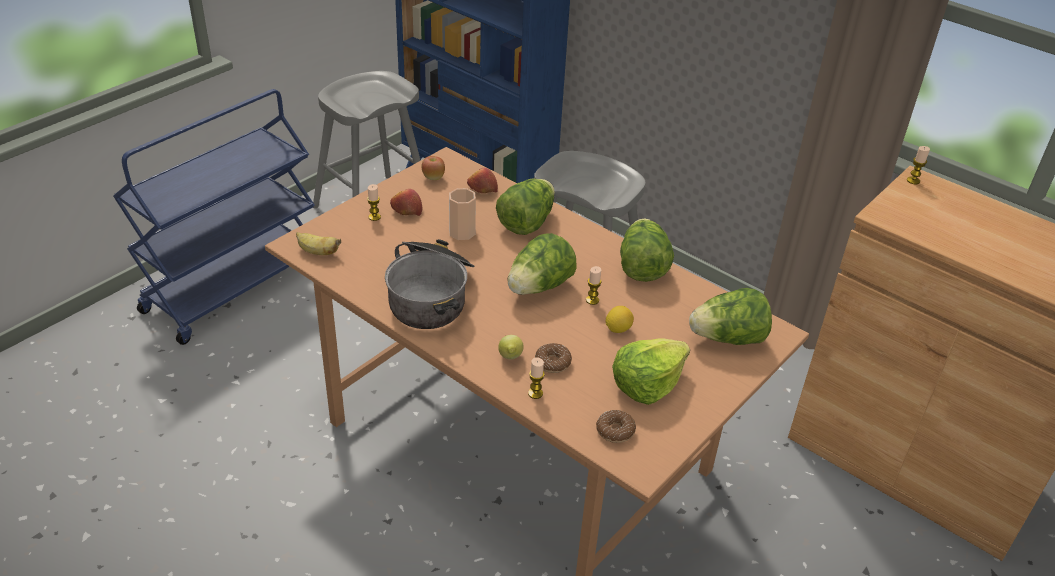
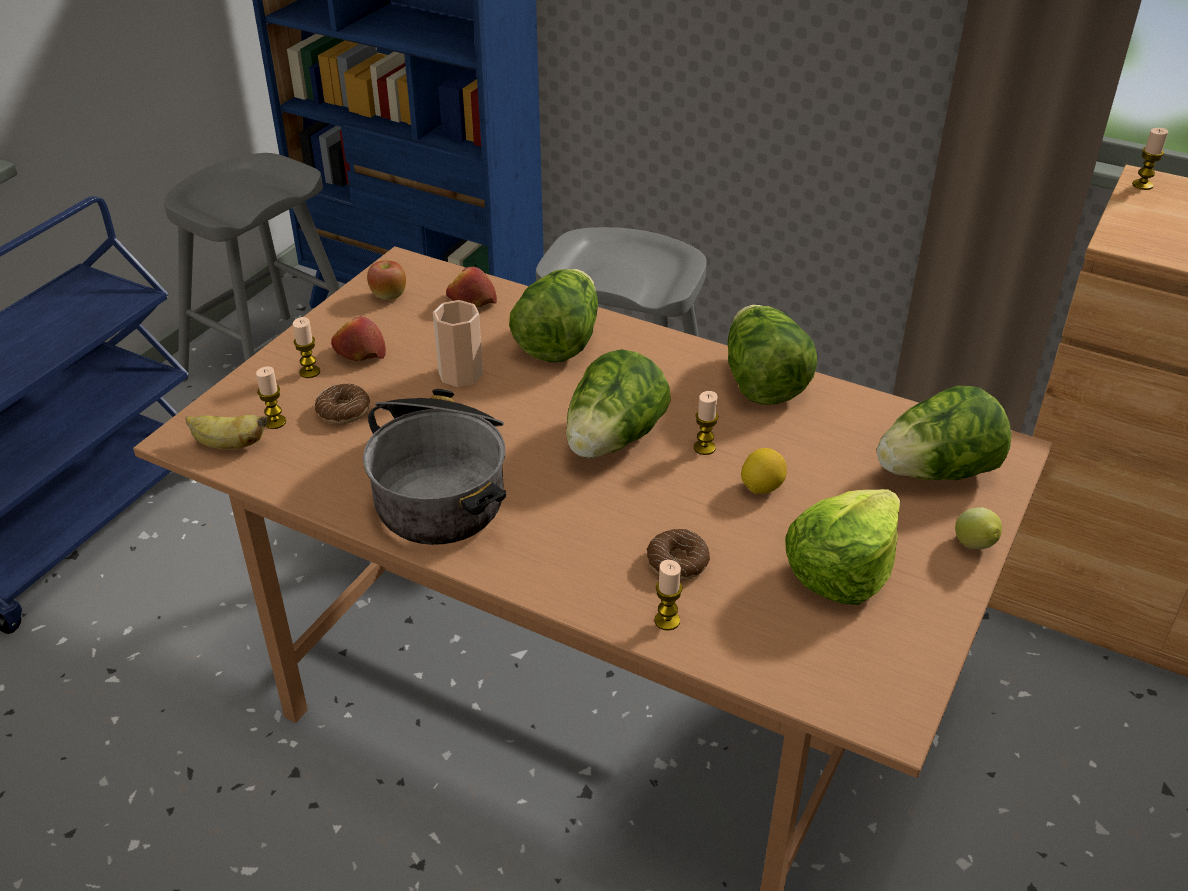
camera: 10 degrees left, 0 degrees up
lemon [499,335,524,360] -> lemon moved to [955,507,1002,549]
donut [596,410,636,443] -> donut moved to [315,383,370,424]
none -> candle [256,366,286,429]

